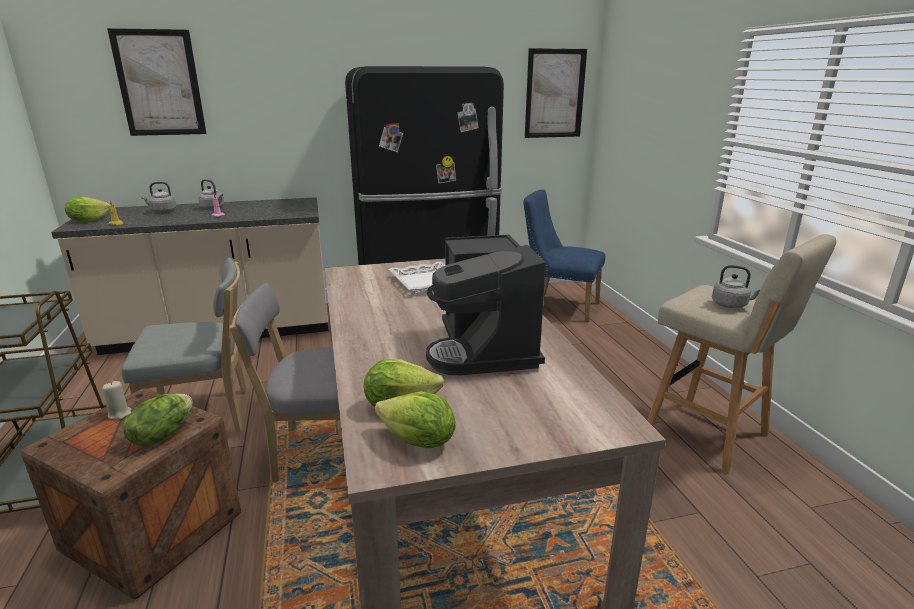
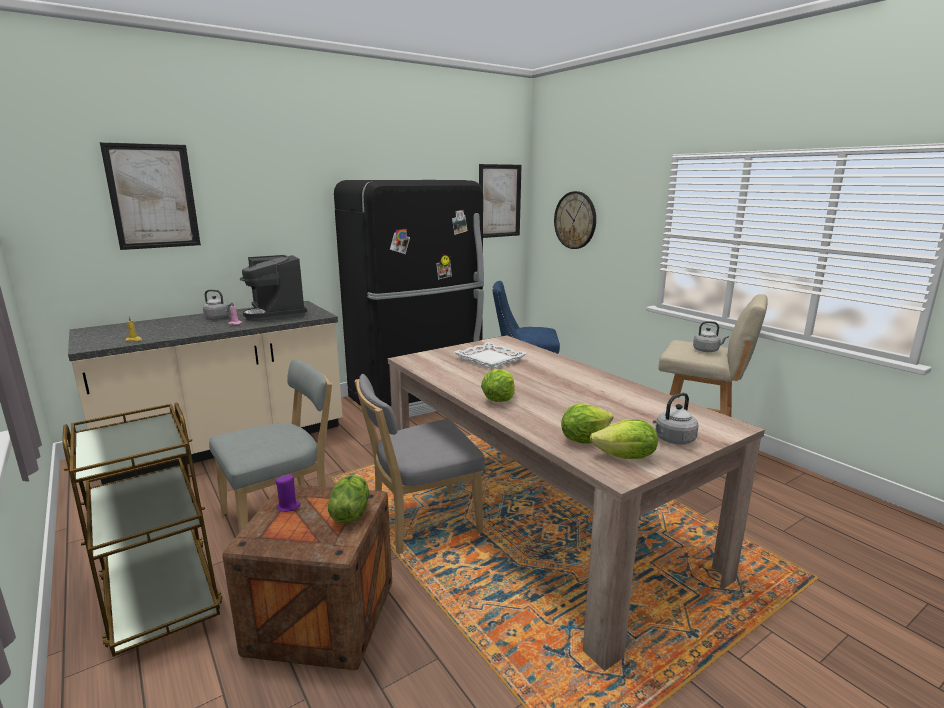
camera: 20 degrees left, 5 degrees down
lettuce [65,197,110,222] -> lettuce moved to [481,369,515,402]
beige candle [102,381,131,420] -> purple candle [275,475,301,512]
grey kettle [141,182,176,213] -> grey kettle moved to [653,393,698,445]
coffee machine [426,235,546,376] -> coffee machine moved to [240,255,307,321]
none -> wall clock [554,191,596,249]

